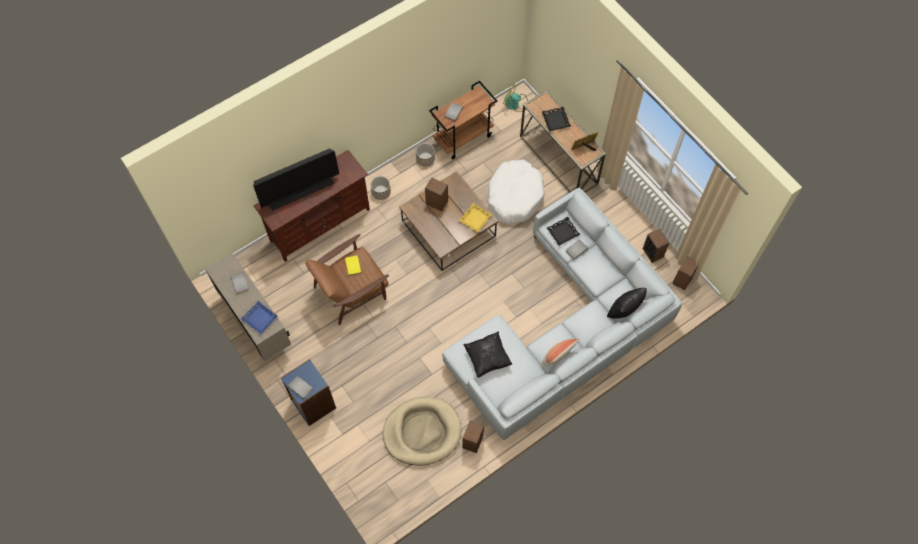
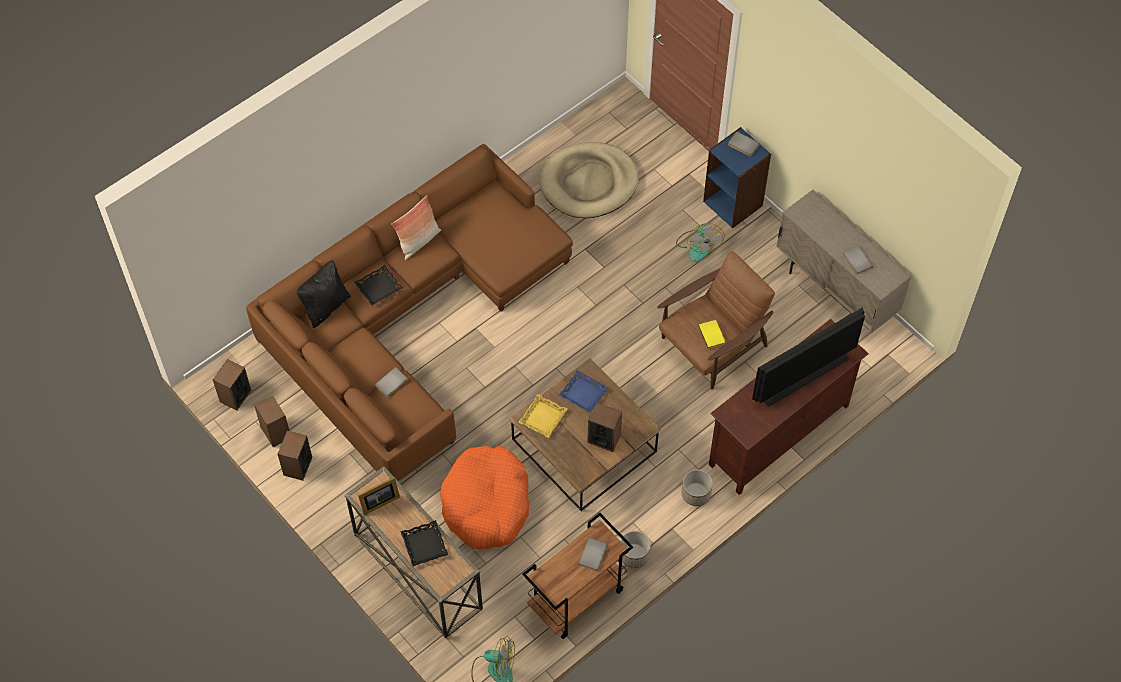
camera: 175 degrees right, 5 degrees down
blue tray [241,301,278,334] -> blue tray moved to [559,370,608,413]
grey sofa [442,188,682,440] -> brown sofa [246,144,573,481]
black pillow [463,332,512,378] -> none
speaker [463,421,484,453] -> speaker moved to [278,431,312,481]
white dog bed [488,159,545,224] -> orange dog bed [440,446,529,550]
black tray [547,217,580,246] -> black tray moved to [354,265,402,306]
none -> fan [676,223,725,262]

